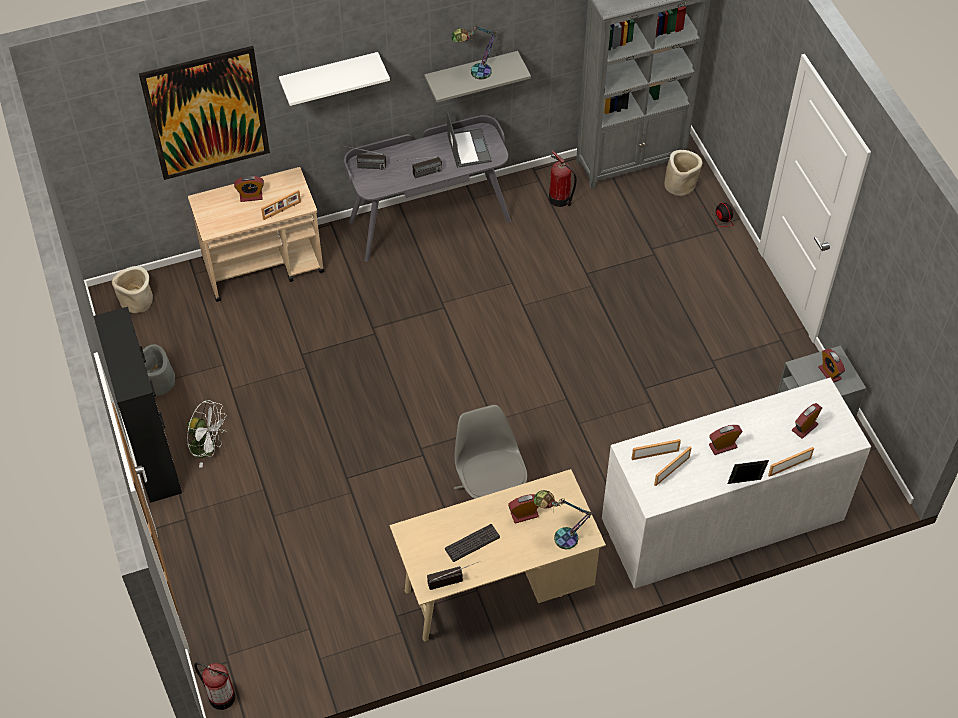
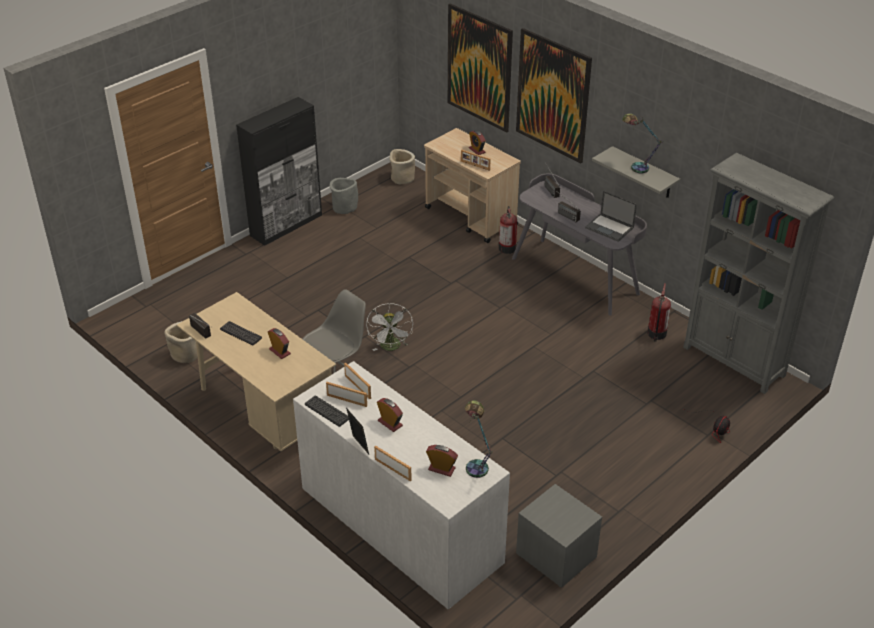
camera: 65 degrees right, 15 degrees down
white fan [187,400,227,468] -> white fan moved to [366,303,413,351]
fire extinguisher [194,662,235,710] -> fire extinguisher moved to [499,206,517,254]
white shelf [279,52,390,106] -> picture [516,28,592,163]
laptop [447,112,492,168] -> laptop turned 75 degrees clockwise [585,191,637,242]
table lamp [534,490,594,549] -> table lamp moved to [465,400,493,478]
beige planter [665,150,702,196] -> beige planter moved to [164,321,198,363]
alarm clock [818,348,845,382] -> none
none -> keyboard [305,396,349,427]

